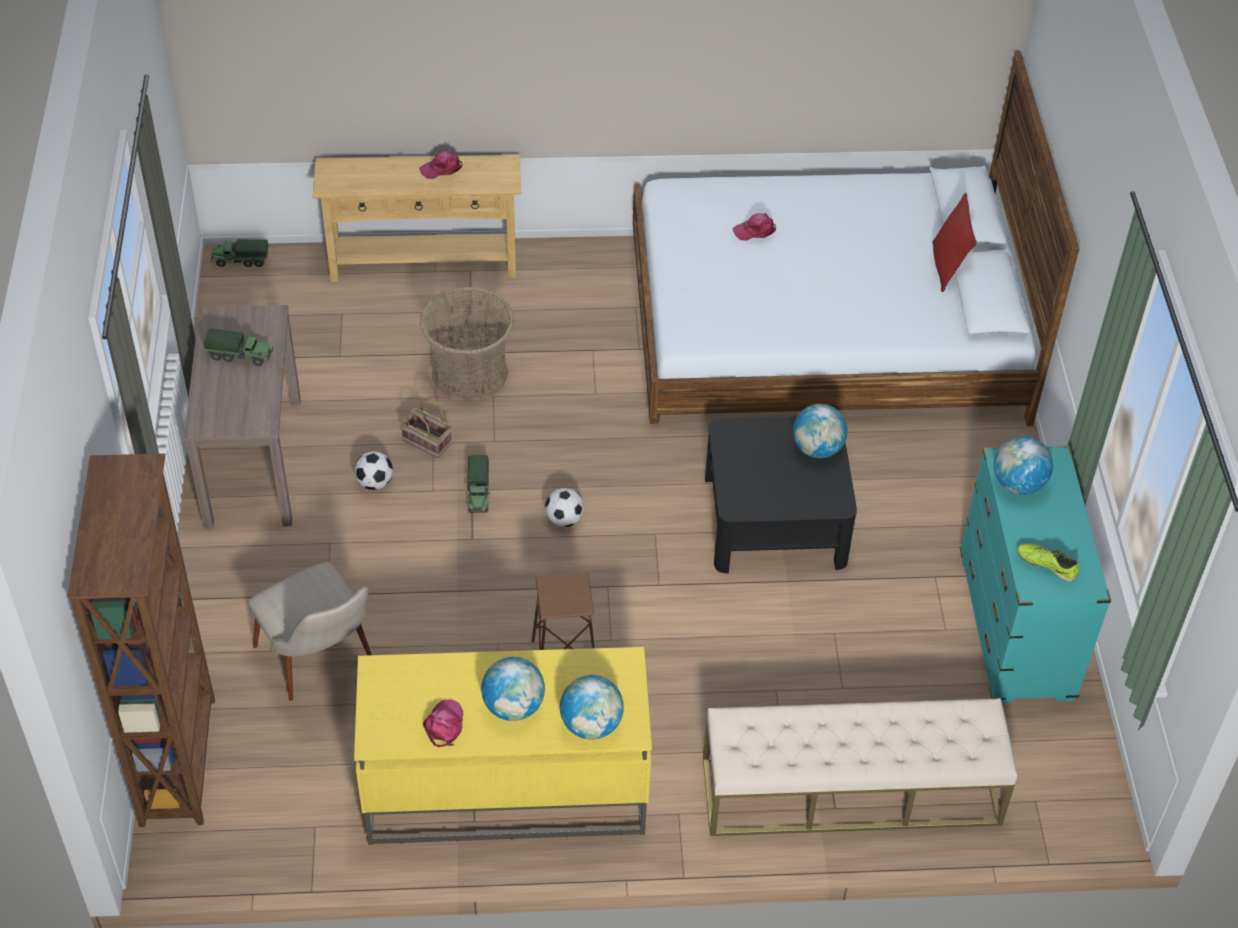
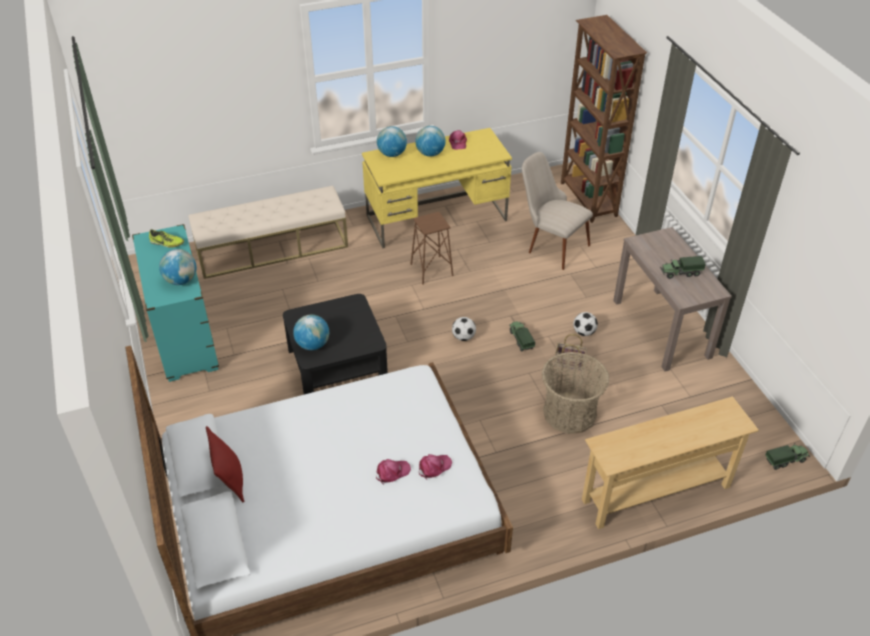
camera: 165 degrees right, 5 degrees down
pink cap [419,151,462,179] -> pink cap moved to [419,454,452,480]

